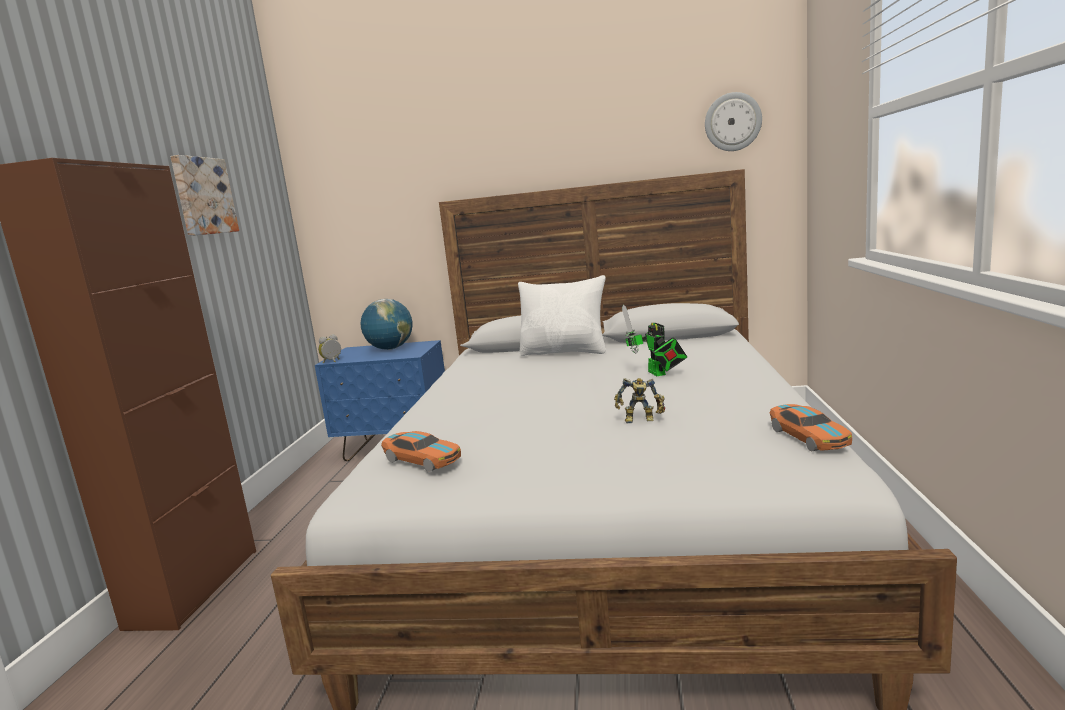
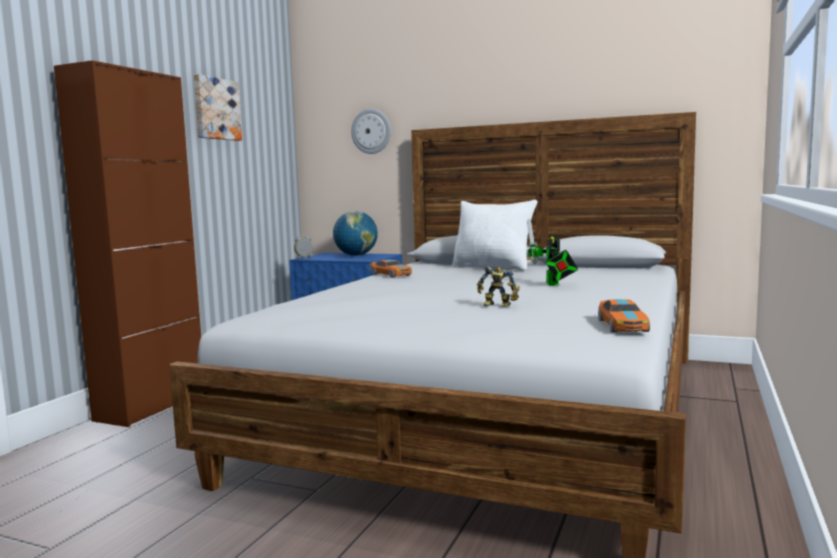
camera: 15 degrees right, 5 degrees down
toy car [381,431,461,472] -> toy car moved to [370,259,412,278]
wall clock [705,92,762,151] -> wall clock moved to [351,109,391,154]

